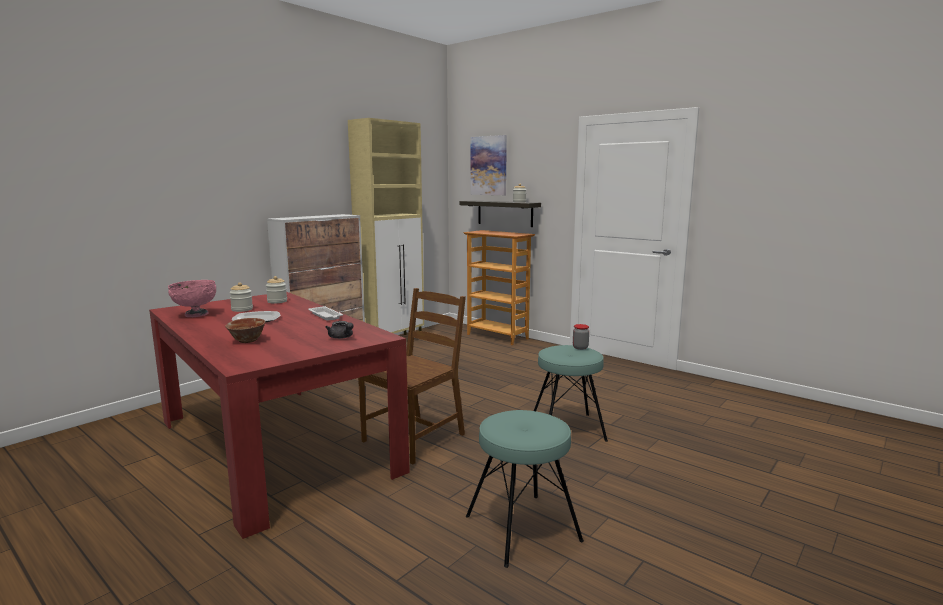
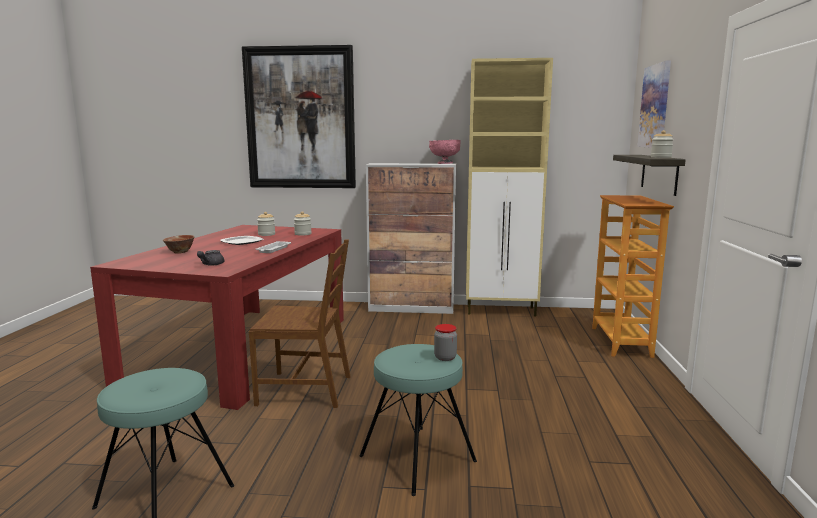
camera: 55 degrees right, 0 degrees up
pink bowl [168,280,216,317] -> pink bowl moved to [429,140,461,164]
none -> picture [242,45,356,188]

